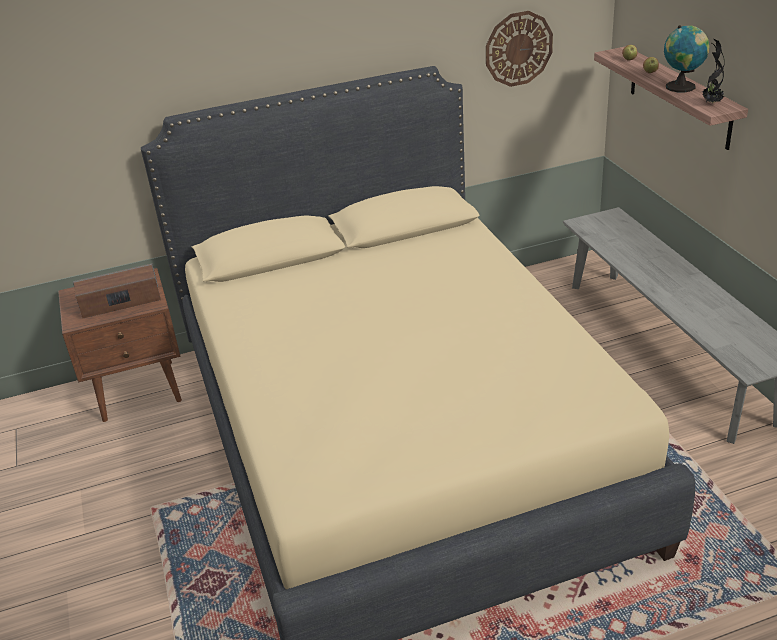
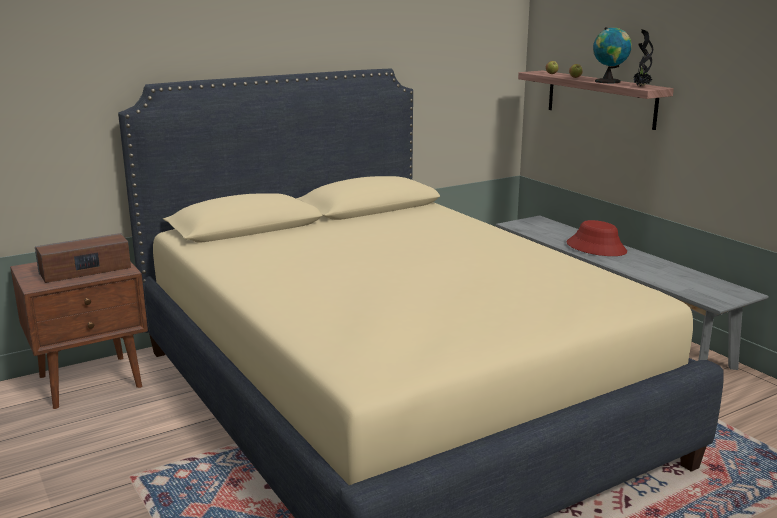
camera: 15 degrees left, 15 degrees down
wall clock [486,11,553,87] -> none
none -> red hat [567,220,627,256]

